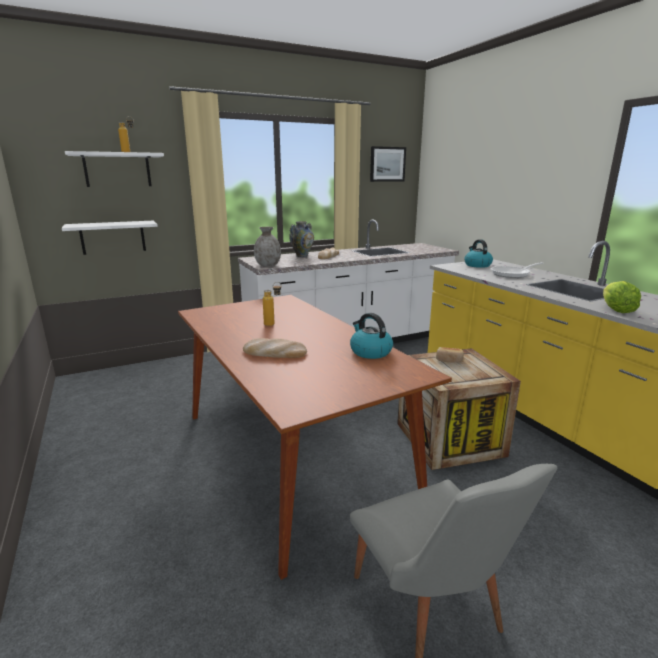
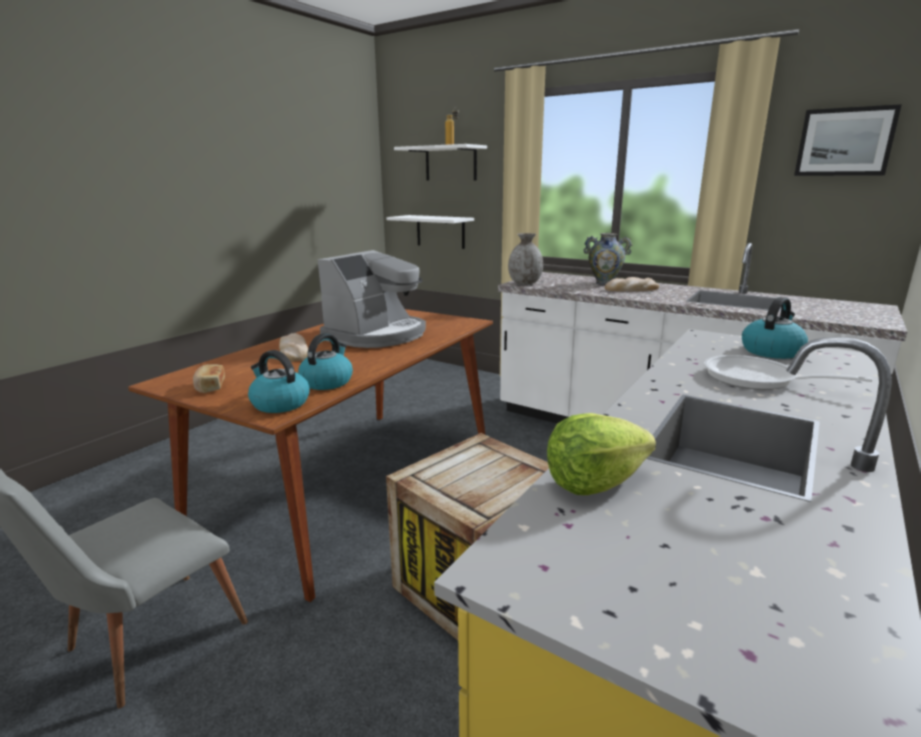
camera: 60 degrees right, 0 degrees up
bottle [263,282,281,326] -> coffee machine [318,250,426,348]
bread [436,347,464,363] -> bread moved to [193,364,225,393]
none -> kettle [248,350,310,413]

